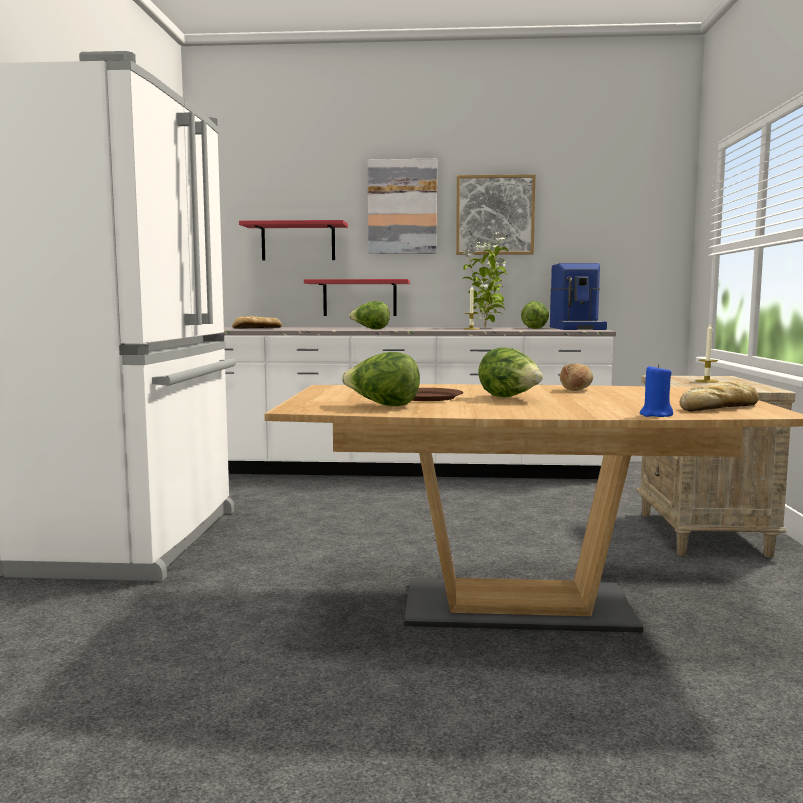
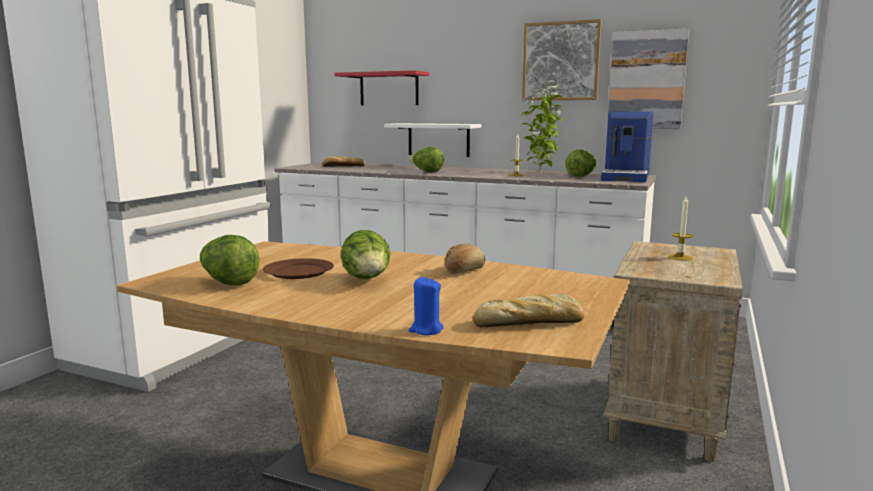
camera: 20 degrees right, 5 degrees up
red shelf [304,279,410,316] -> white shelf [384,123,481,157]
picture [368,159,437,254] -> picture moved to [607,29,689,129]

